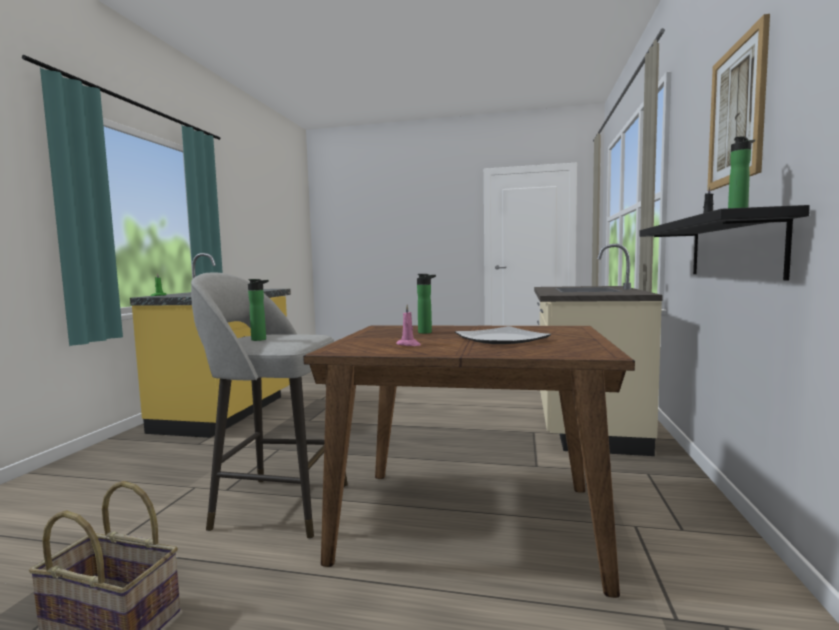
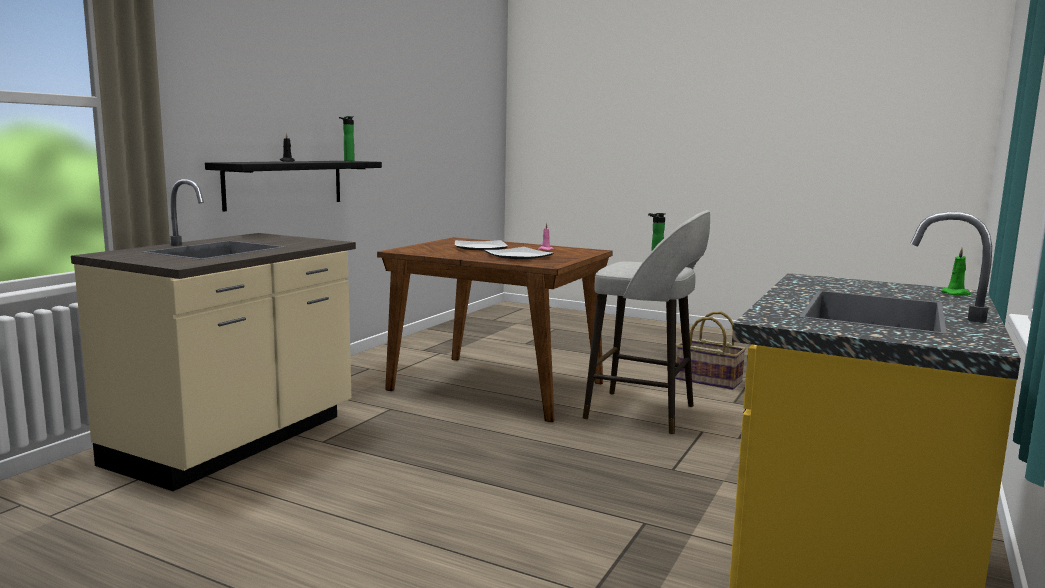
camera: 165 degrees left, 5 degrees up
bottle [417,274,436,334] -> plate [484,247,554,259]
picture [707,14,770,191] -> none

